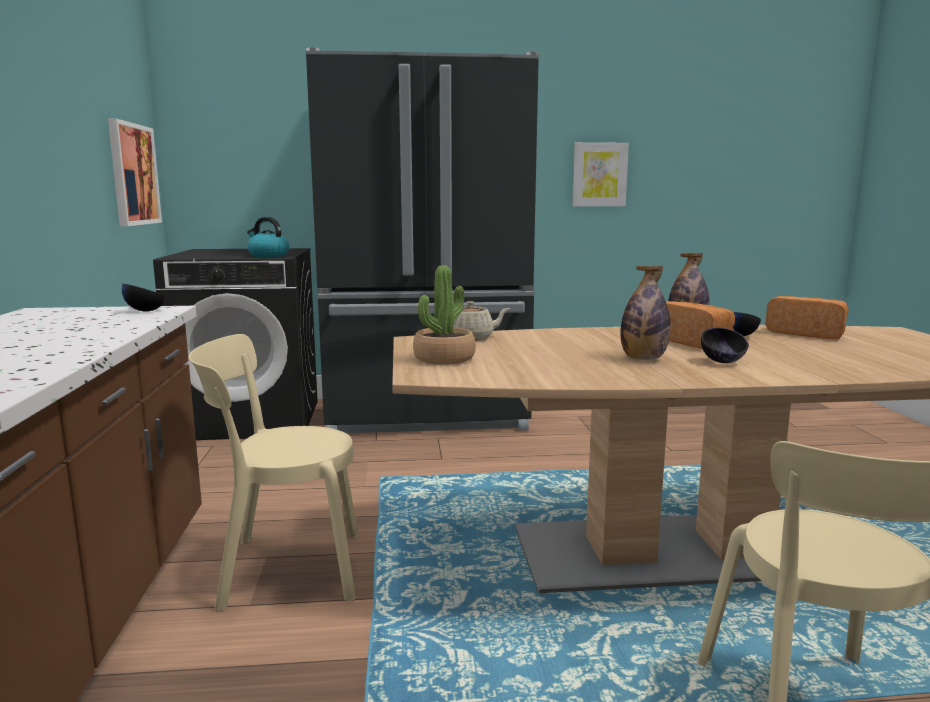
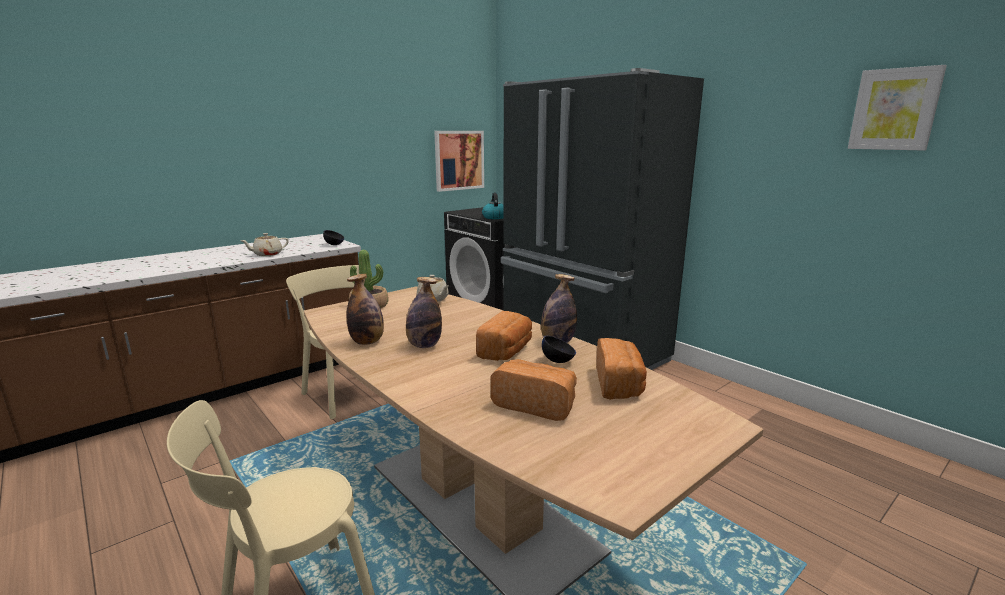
camera: 55 degrees right, 5 degrees up
picture [572,142,629,207] -> picture moved to [848,65,947,151]
black bowl [701,328,749,363] -> none
none -> beige teapot [240,233,289,256]
none -> bottle [346,274,384,345]
none -> bread [490,359,577,421]

